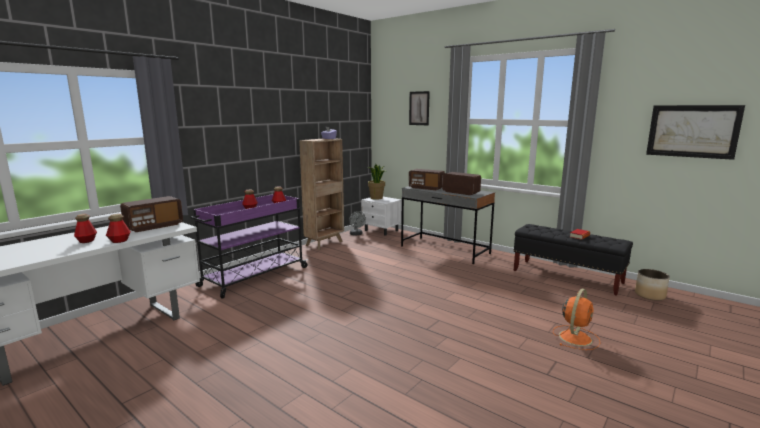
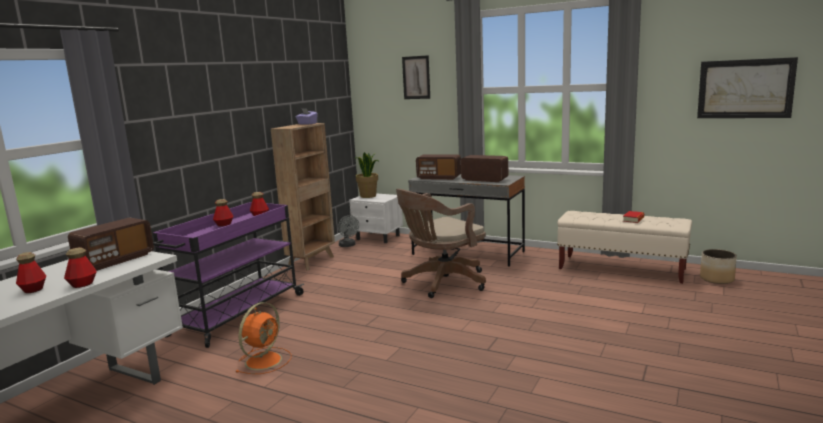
camera: 10 degrees left, 0 degrees up
black bench [513,224,633,296] -> beige bench [557,211,692,284]
orange fan [553,288,600,350] -> orange fan moved to [236,302,291,374]
none -> brown office chair [396,189,486,298]

